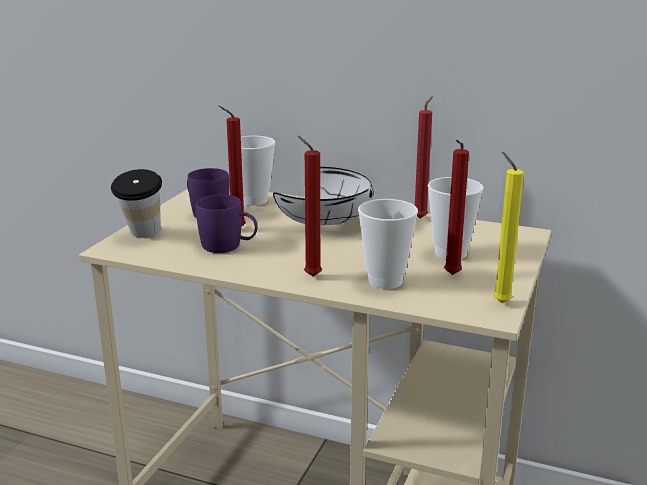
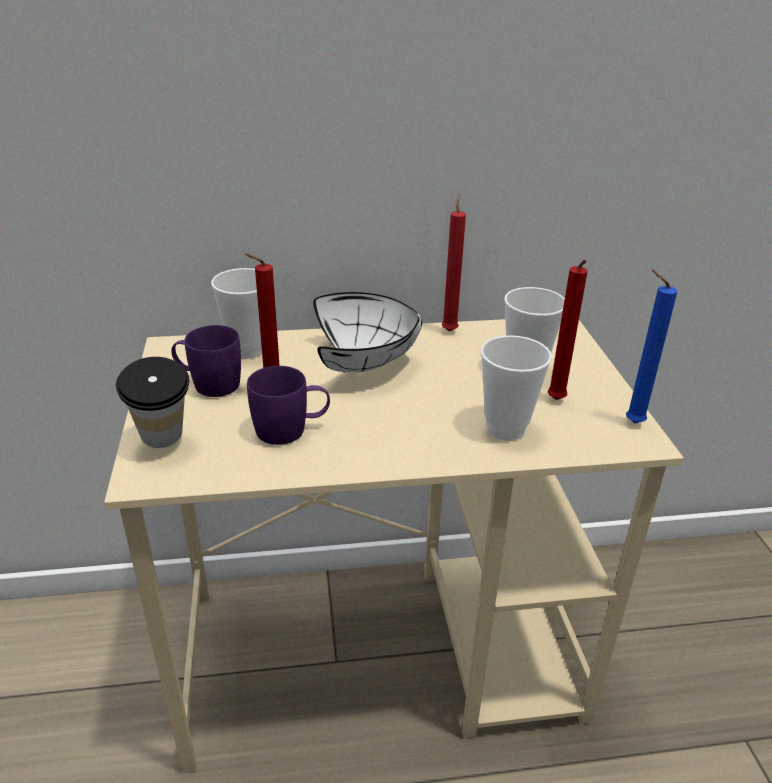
camera: 30 degrees left, 10 degrees up
red candle [298,136,322,277] -> none
yellow candle [493,152,524,303] -> blue candle [626,270,677,423]

